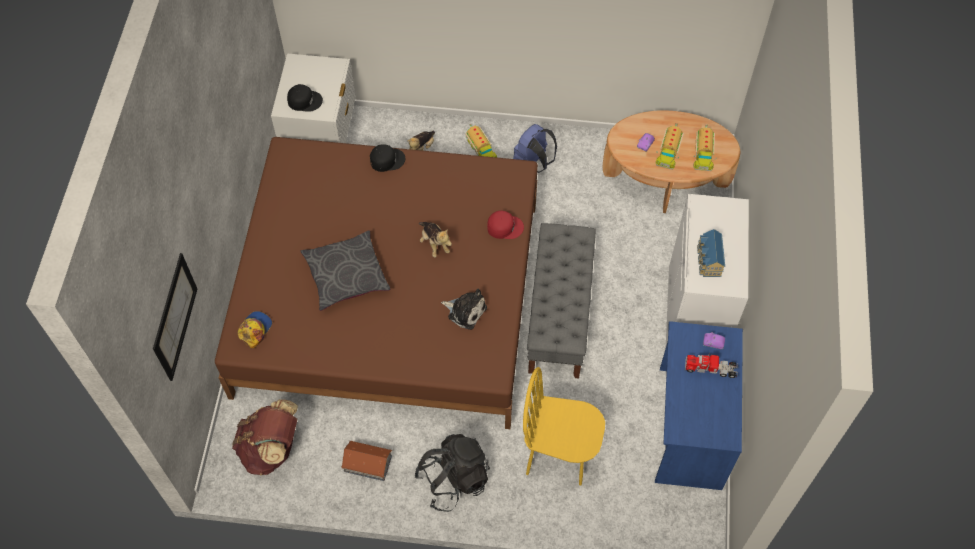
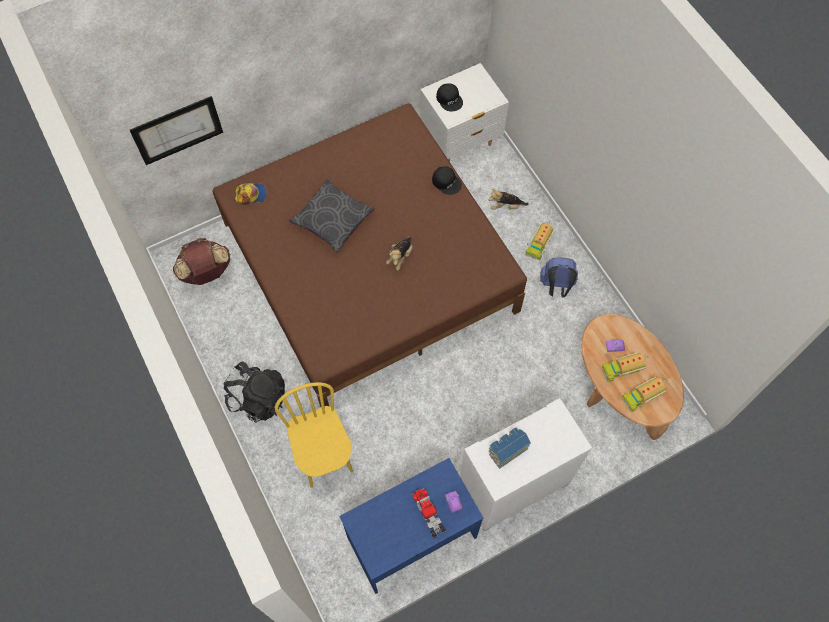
camera: 55 degrees right, 5 degrees up
toy house [341,441,392,481] -> none
plush toy [441,289,487,330] -> none
red cap [487,210,524,239] -> none
grey bench [527,223,596,379] -> none

